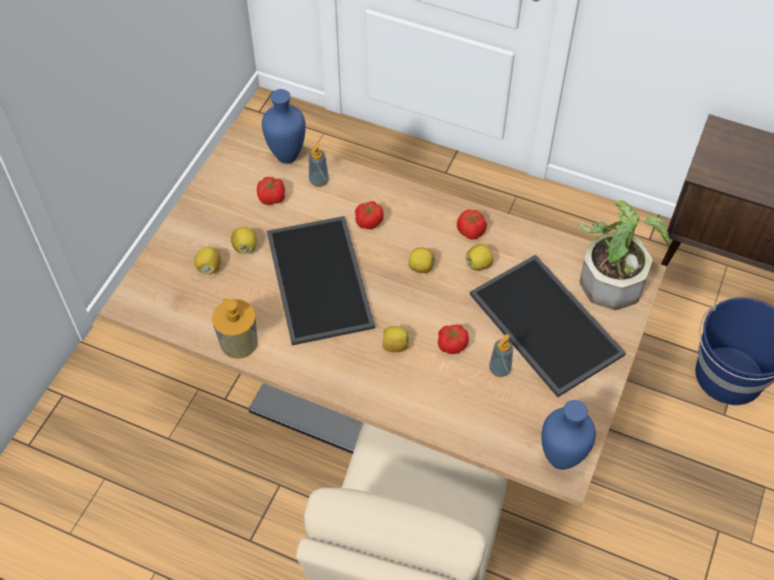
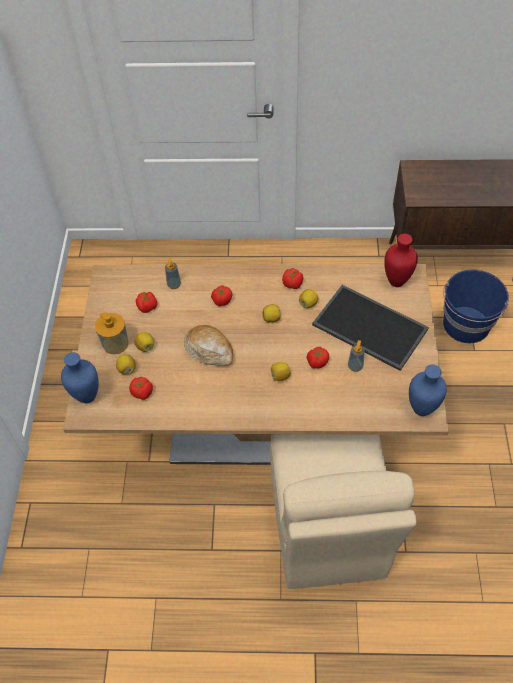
camera: 20 degrees left, 0 degrees up
soap dispenser [212,298,258,359] -> soap dispenser moved to [95,313,129,355]
blue vase [262,89,305,164] -> blue vase moved to [61,352,99,403]
tray [267,216,375,345] -> bread [184,325,233,366]
potted plant [578,200,670,310] -> red vase [384,234,418,287]
none -> tomato [129,377,153,400]

